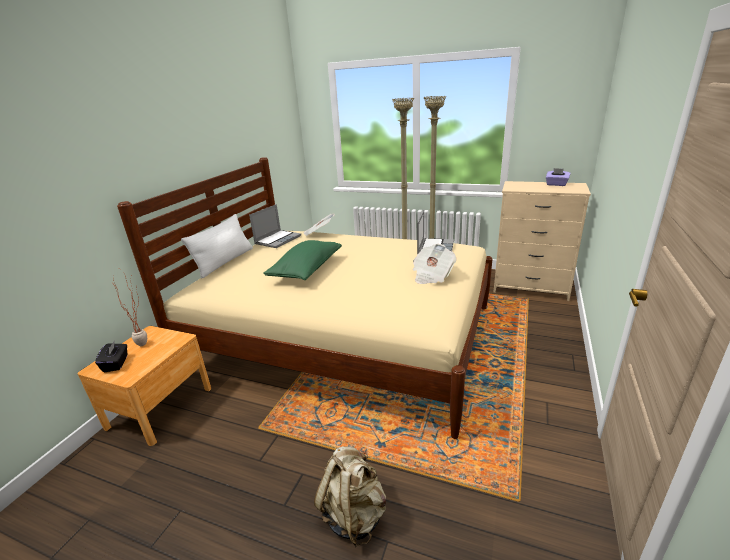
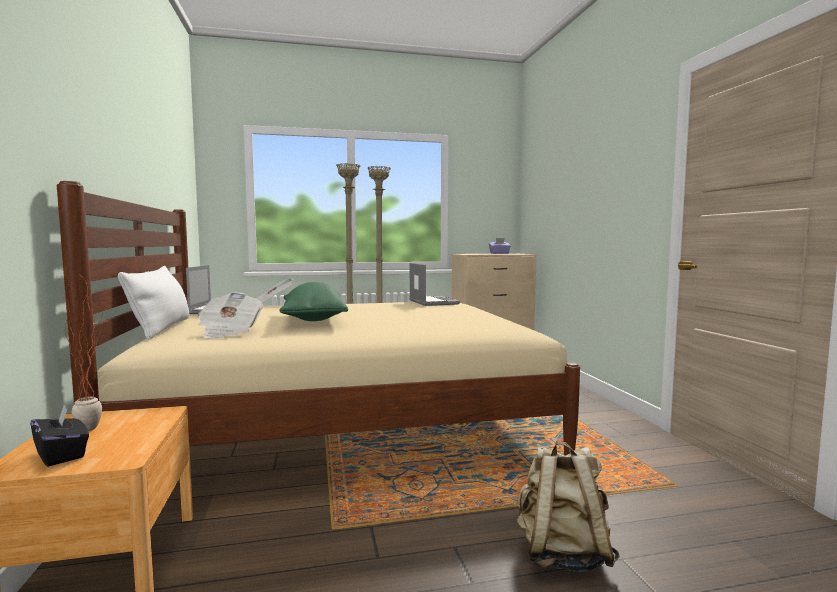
camera: 35 degrees left, 20 degrees down
newspaper [413,244,456,284] -> newspaper moved to [197,292,264,339]

